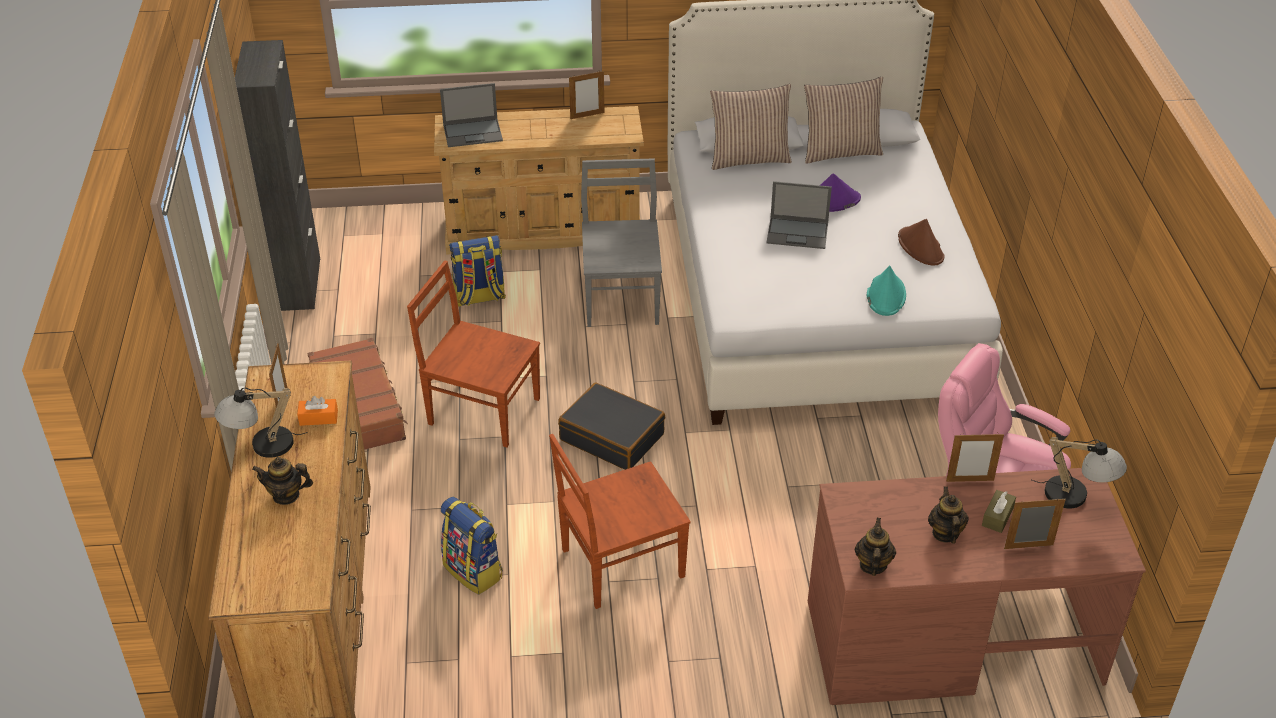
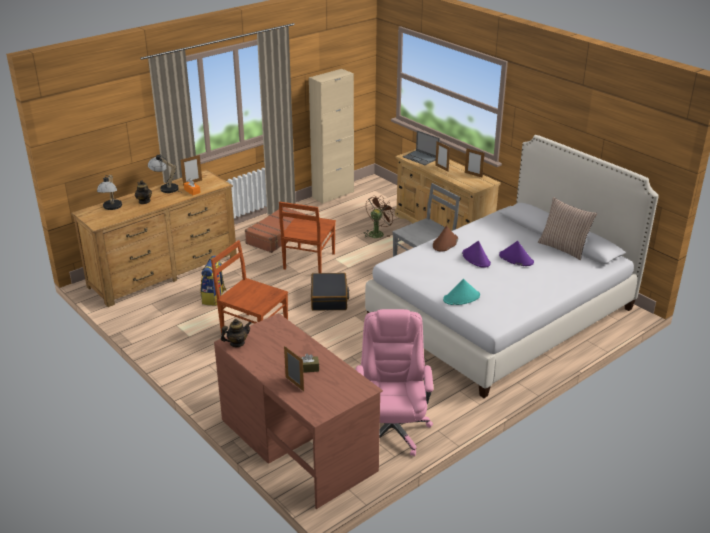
camera: 55 degrees right, 10 degrees down
black cabinet [235,40,320,311] -> beige cabinet [309,69,354,204]
brown chair [407,261,540,448] -> brown chair turned 150 degrees counterclockwise [279,202,336,273]
backpack [449,235,506,307] -> brown fan [364,195,396,238]
pillow [710,84,792,170] -> none
laptop [767,181,832,249] -> purple hat [462,241,491,268]
brown hat [898,219,945,266] -> brown hat moved to [433,226,458,252]
teapot [928,487,968,544] -> none
picture frame [946,433,1004,482] -> picture frame moved to [435,141,450,172]
table lamp [1032,437,1127,509] -> table lamp moved to [97,175,122,210]

